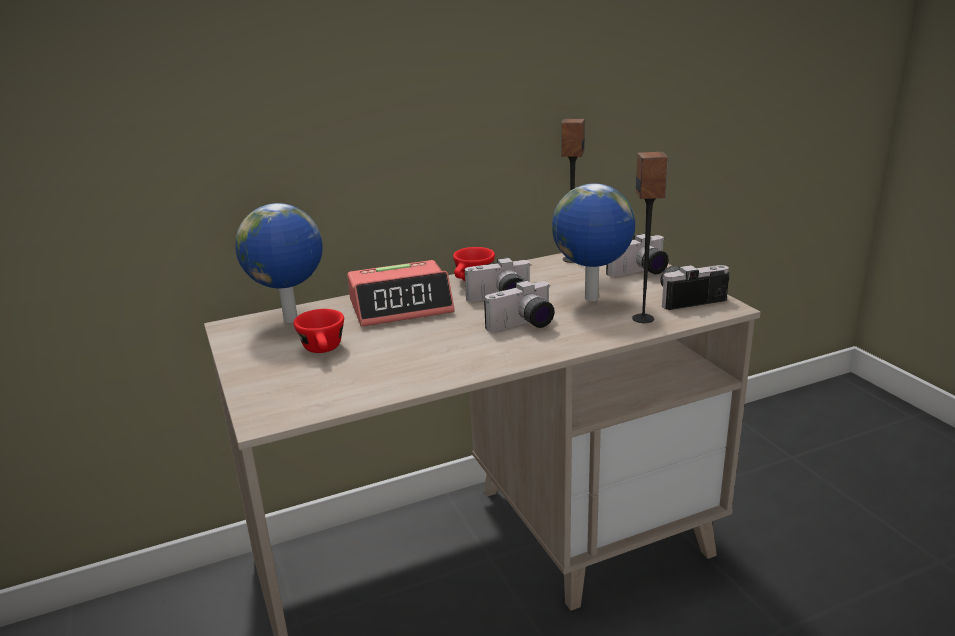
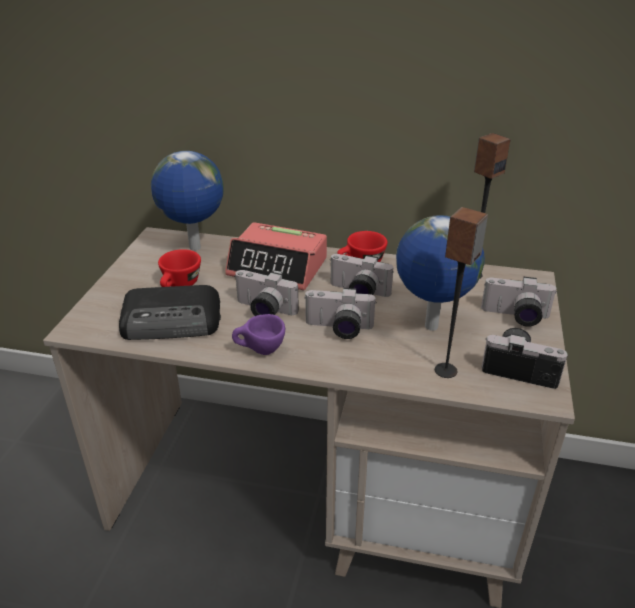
camera: 35 degrees right, 10 degrees up
none -> radio [119,285,221,340]
none -> purple cup [232,314,285,355]
none -> camera [234,270,299,316]

